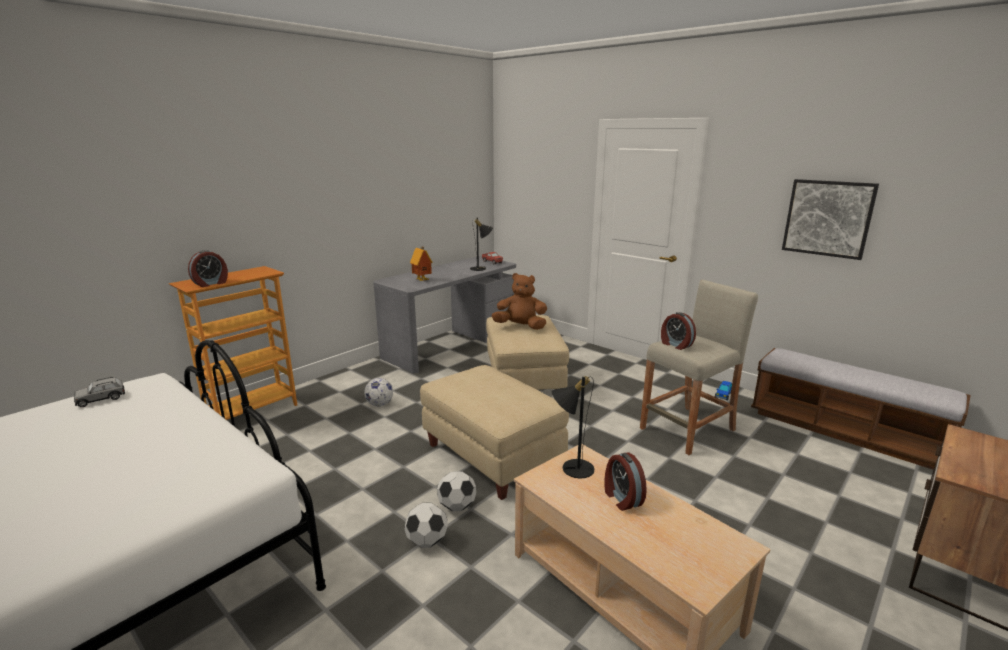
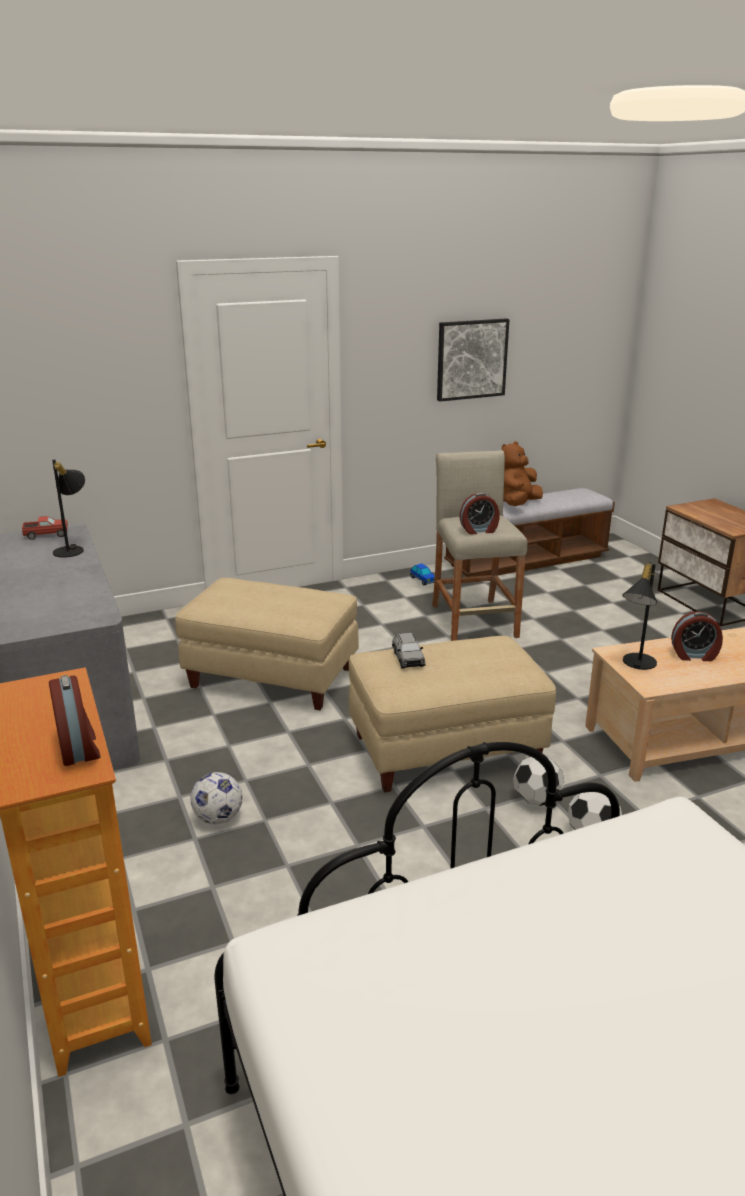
camera: 65 degrees left, 5 degrees up
grey toy car [74,377,125,407] -> grey toy car moved to [392,633,426,669]
toy house [410,247,433,281] -> none
brown plush toy [492,273,547,330] -> brown plush toy moved to [502,441,543,506]

